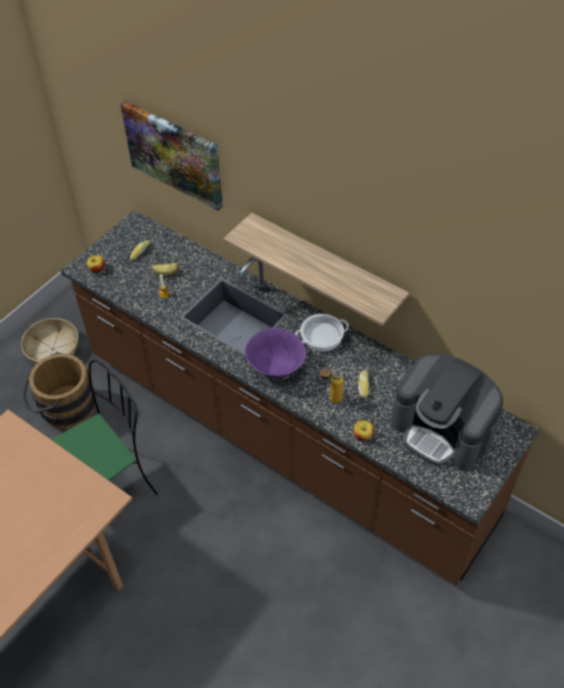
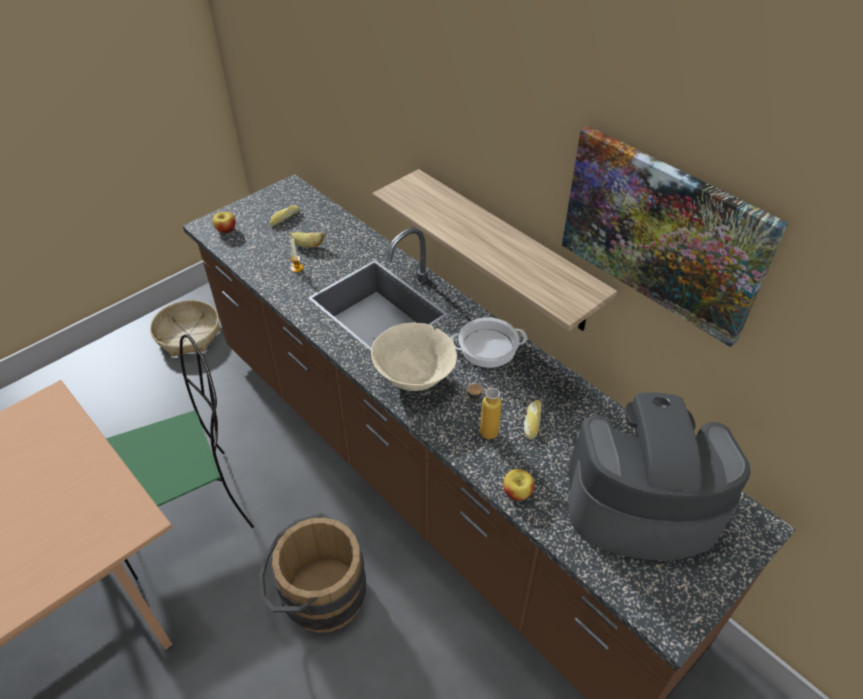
camera: 10 degrees right, 5 degrees down
brown bucket [22,352,95,430] -> brown bucket moved to [259,513,366,633]
picture [120,101,223,211] -> picture moved to [562,126,788,347]
purple bowl [245,328,306,378] -> beige bowl [371,322,457,391]
coffee machine [391,353,503,471] -> coffee machine turned 135 degrees clockwise [567,392,750,560]

